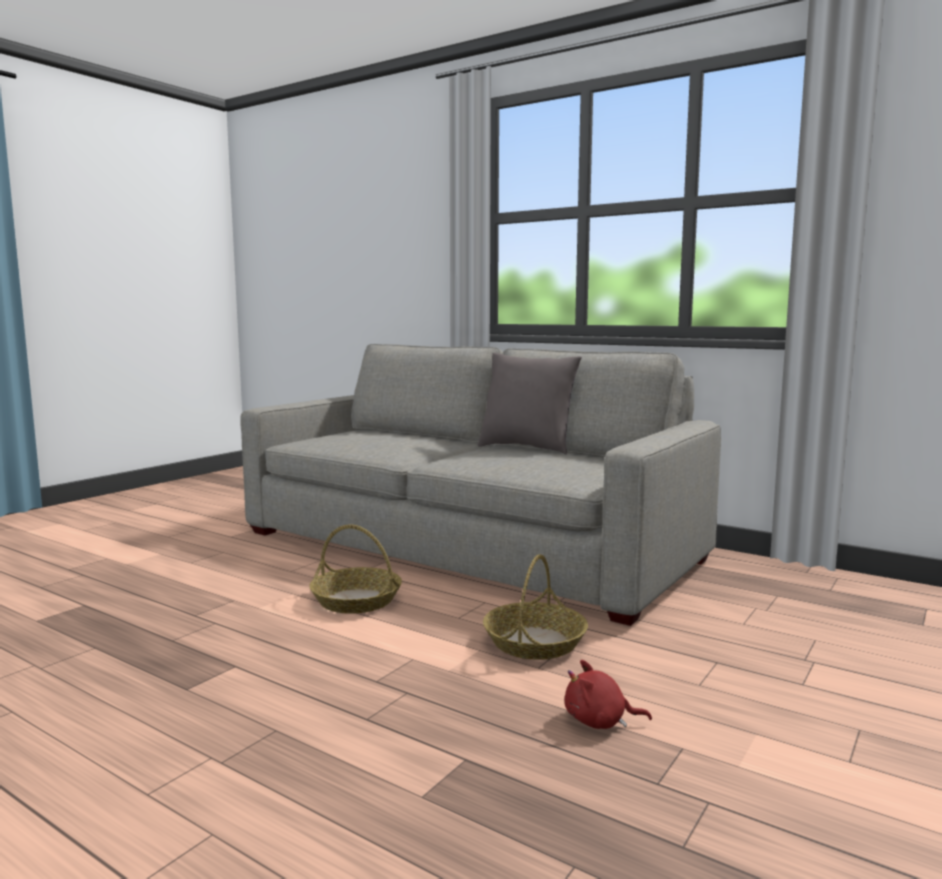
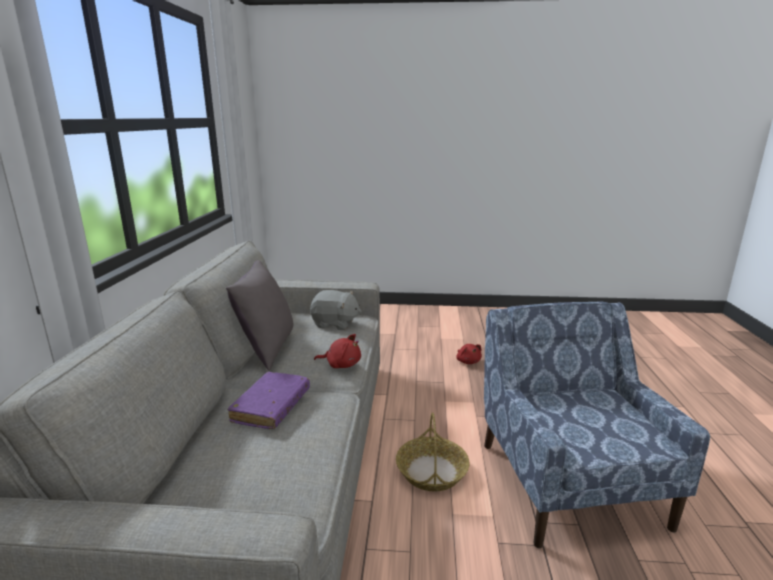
camera: 120 degrees left, 10 degrees up
basket [483,554,588,660] -> none
none -> purple book [228,372,310,429]
none -> grey plush toy [310,290,362,330]
none -> red plush toy [314,334,361,368]
none -> blue armchair [484,302,710,548]

